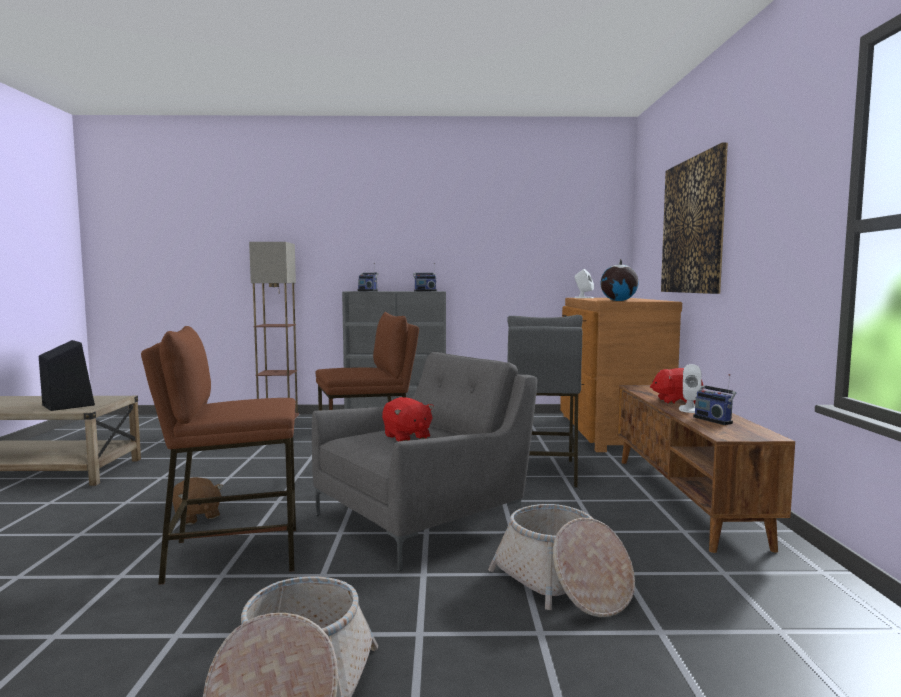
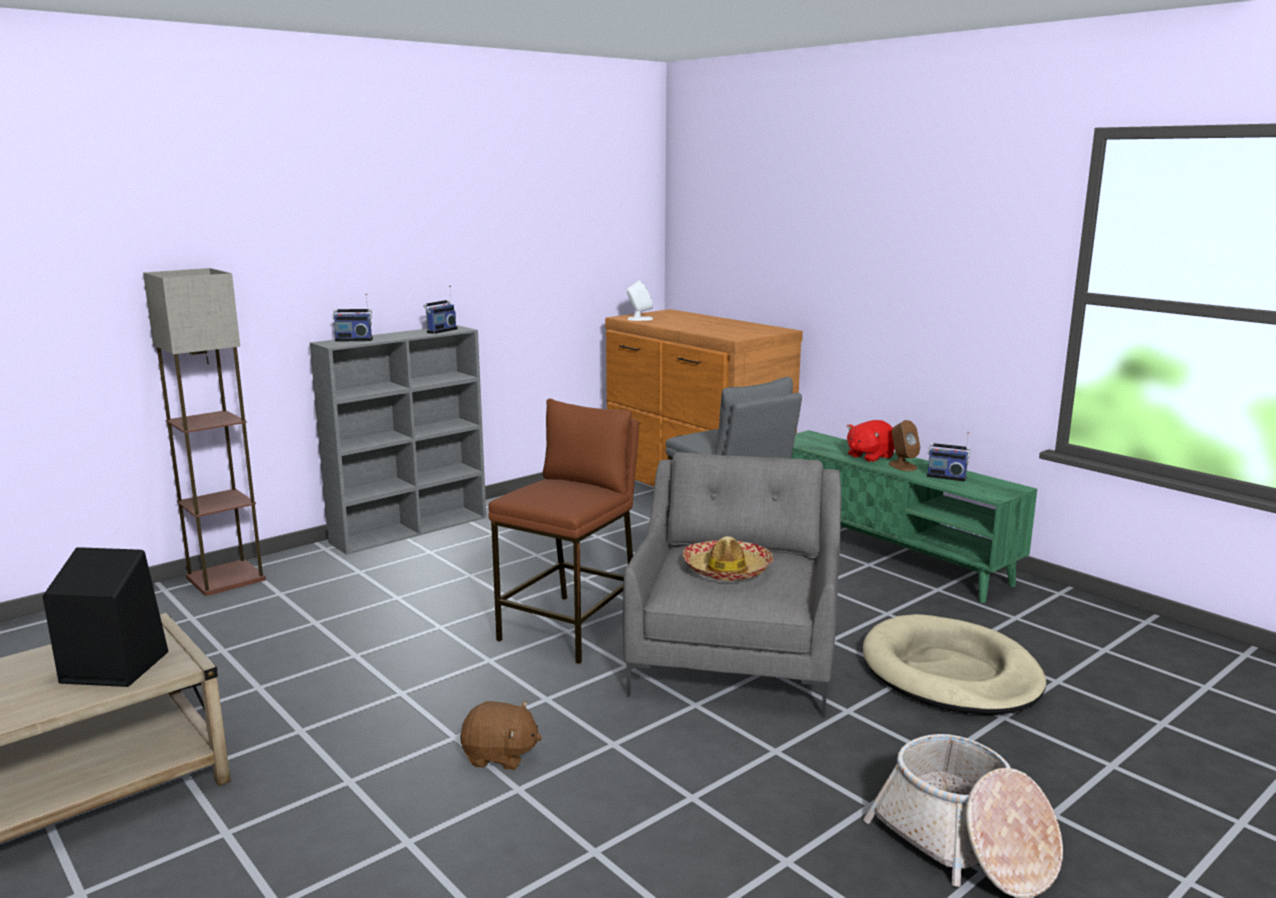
camera: 40 degrees left, 10 degrees up
brown stool [141,326,296,585] -> none
red plush toy [382,397,434,441] -> hat [683,536,773,581]
basket [488,504,635,617] -> beige dog bed [863,614,1046,715]
globe [601,259,638,301] -> none
brown tv stand [618,385,795,553] -> green tv stand [791,430,1037,603]
picture [661,142,728,294] -> none
white speaker [679,364,702,413] -> brown speaker [889,420,920,471]

